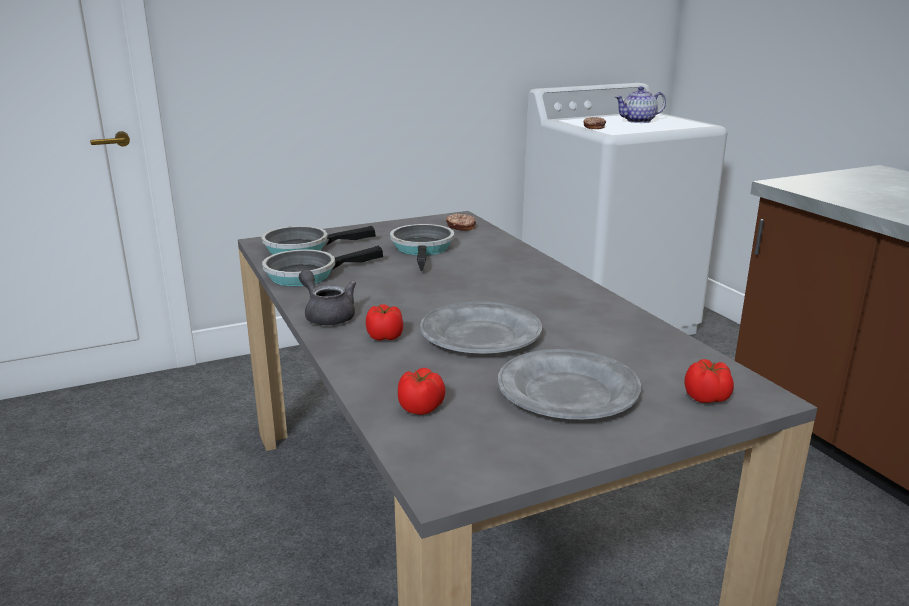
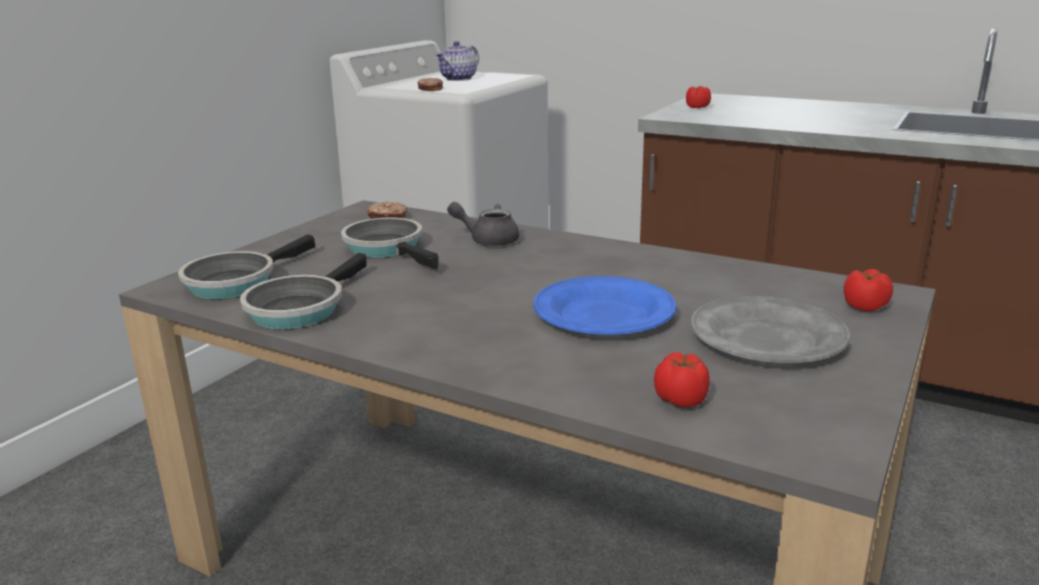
camera: 35 degrees left, 0 degrees up
grey teapot [299,270,356,325] -> grey teapot moved to [447,202,520,246]
tomato [366,304,403,340] -> tomato moved to [686,86,711,108]
grey plate [420,301,542,354] -> blue plate [533,276,676,335]

